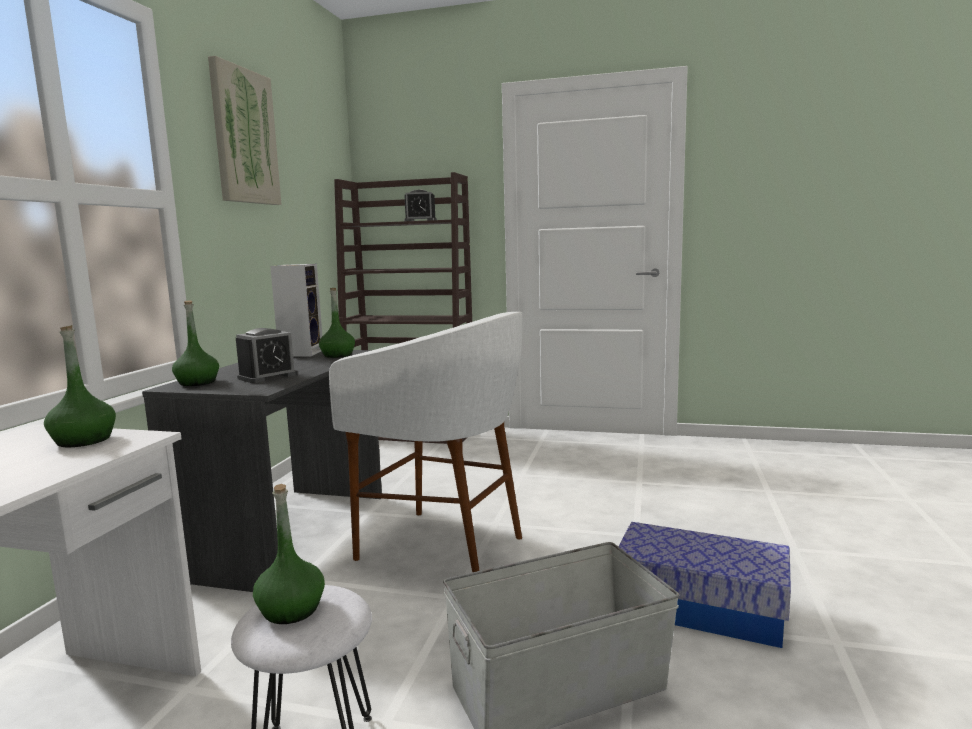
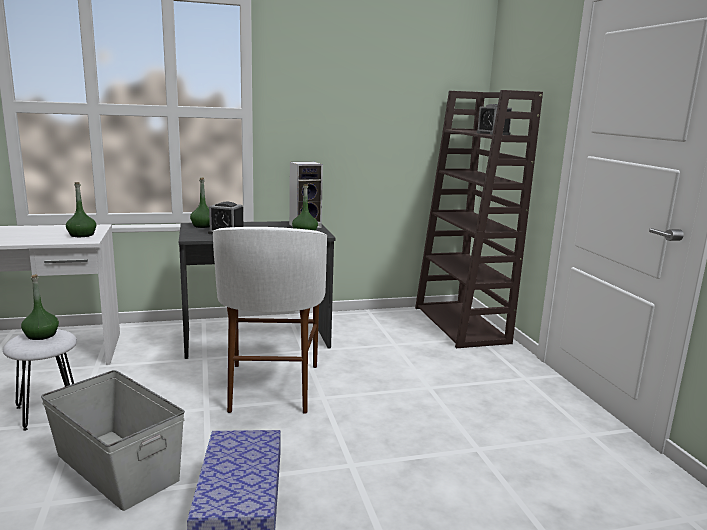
camera: 60 degrees right, 5 degrees up
picture [208,56,282,205] -> none

